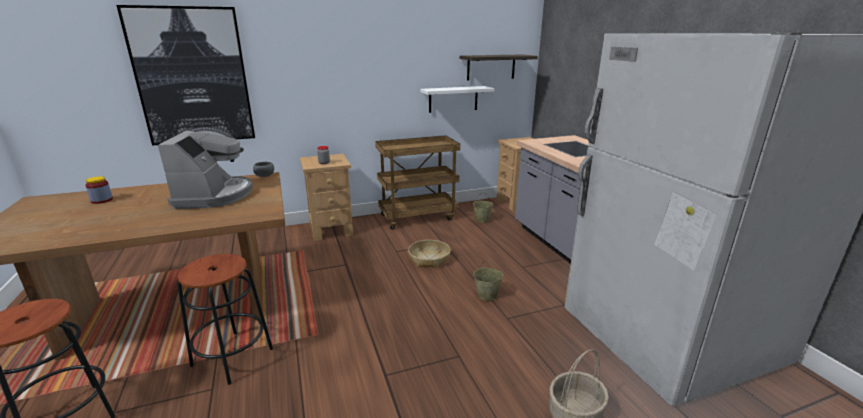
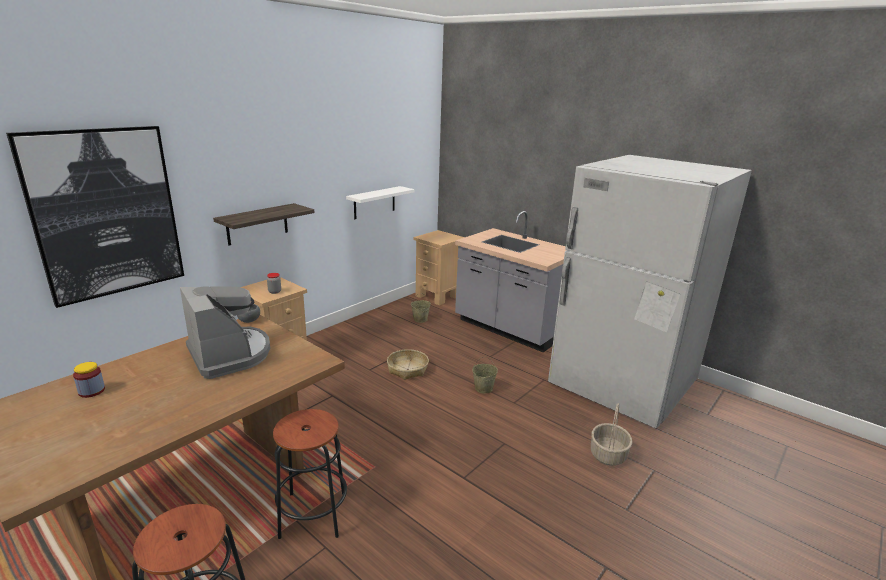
camera: 30 degrees left, 0 degrees up
brown cart [375,135,460,230] -> none
shelf [460,54,538,80] -> shelf moved to [213,203,314,246]

